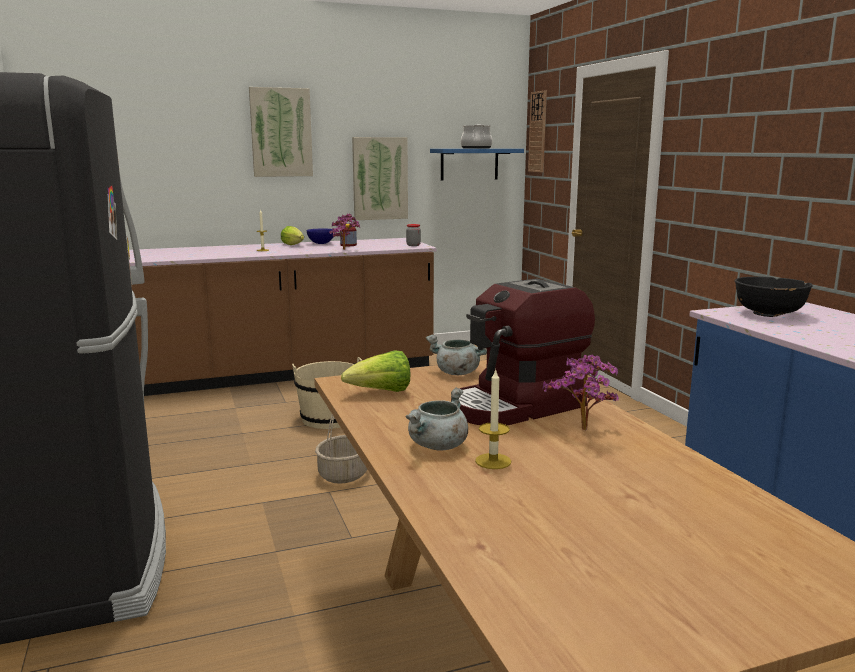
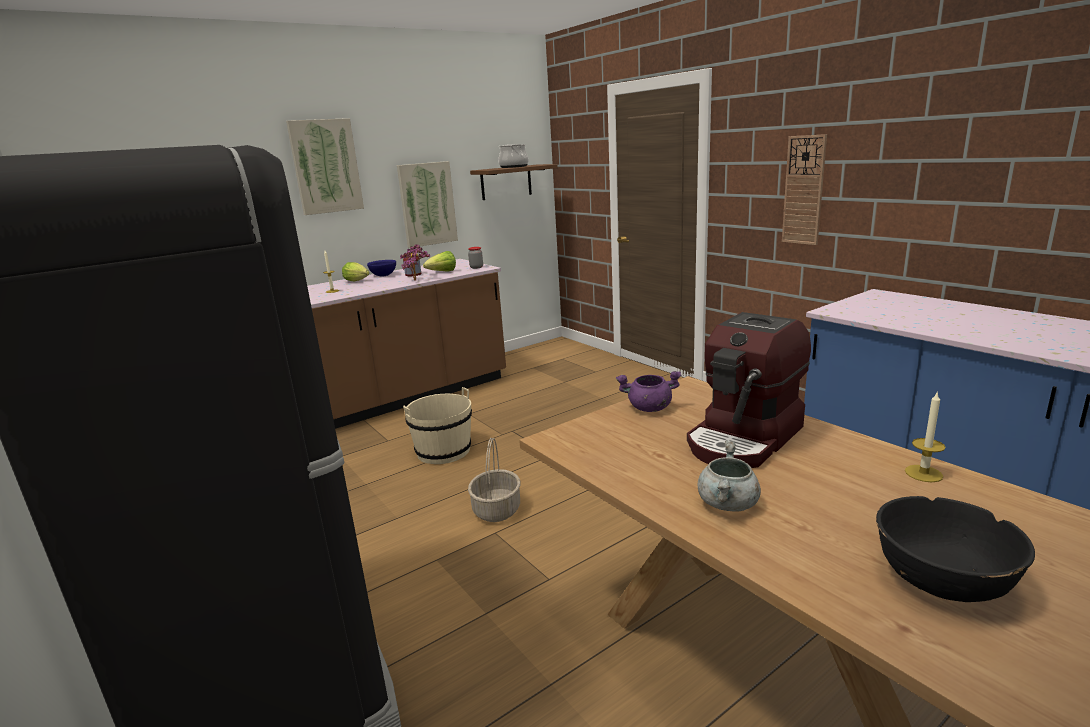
camera: 15 degrees left, 5 degrees up
lettuce [341,350,410,392] -> lettuce moved to [423,251,456,271]
grey cooking pot [426,335,487,375] -> purple cooking pot [616,371,682,412]
blue shelf [430,149,524,180] -> brown shelf [470,164,558,200]
candle [475,369,511,469] -> candle moved to [905,393,945,482]
wall clock [528,91,547,172] -> wall clock moved to [782,134,827,245]
potted plant [542,355,619,430] -> none
black bowl [735,277,813,317] -> black bowl moved to [876,496,1035,602]

